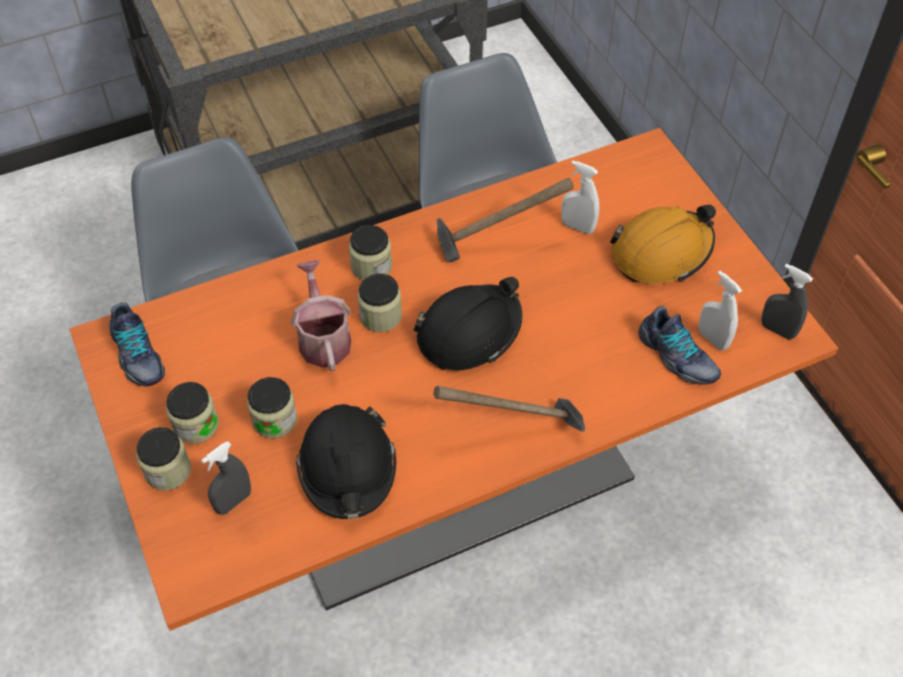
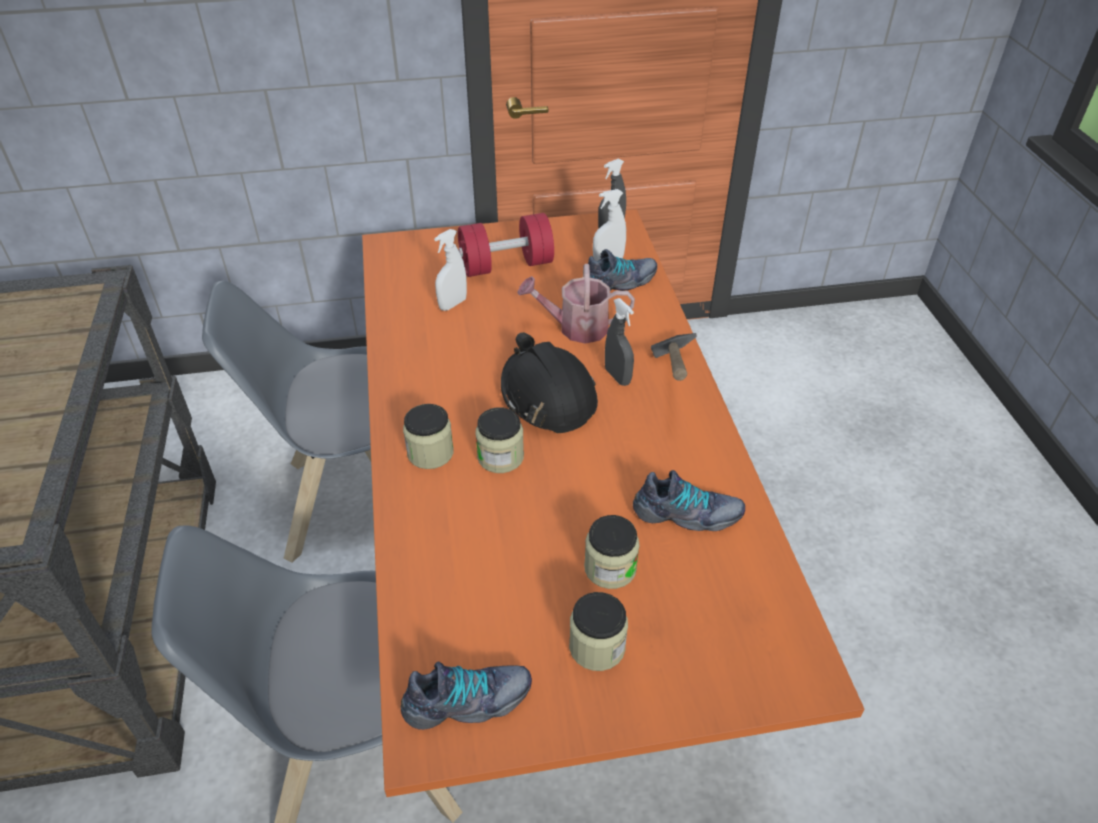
camera: 75 degrees left, 10 degrees down
jar [136,427,191,490] -> none
grey spray bottle [201,441,251,515] -> grey spray bottle moved to [605,298,634,386]
watering can [291,260,351,371] -> watering can moved to [517,264,635,344]
black hard hat [296,404,396,519] -> shoe [633,470,745,531]
hammer [437,178,574,262] -> none
orange hard hat [610,205,716,284] -> red dumbbell [458,213,554,277]

